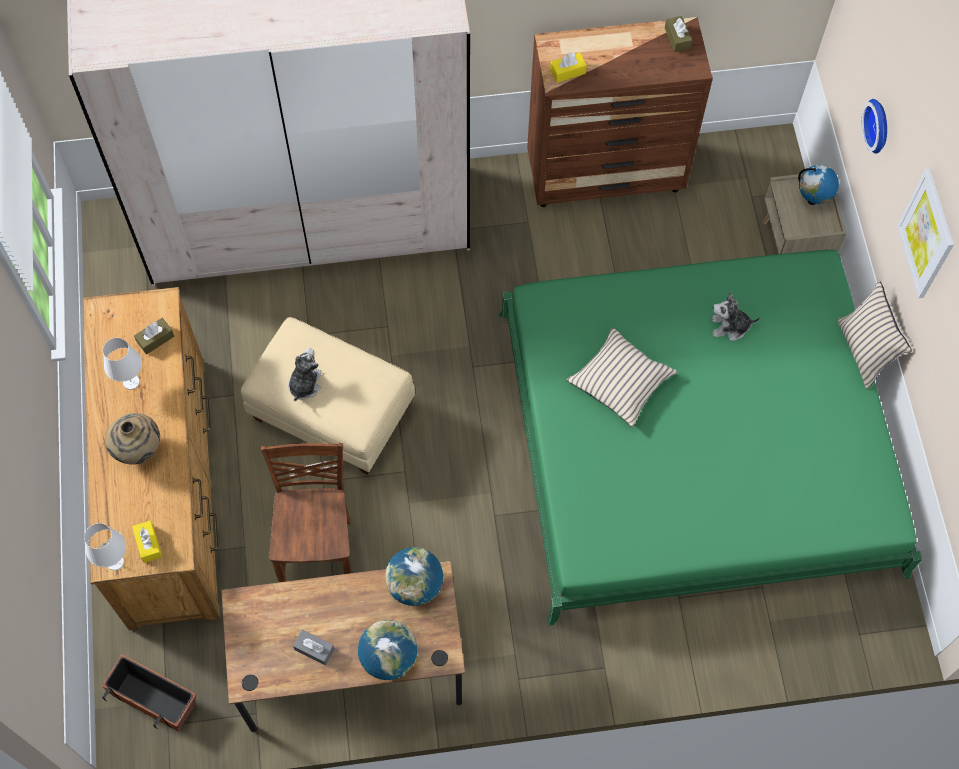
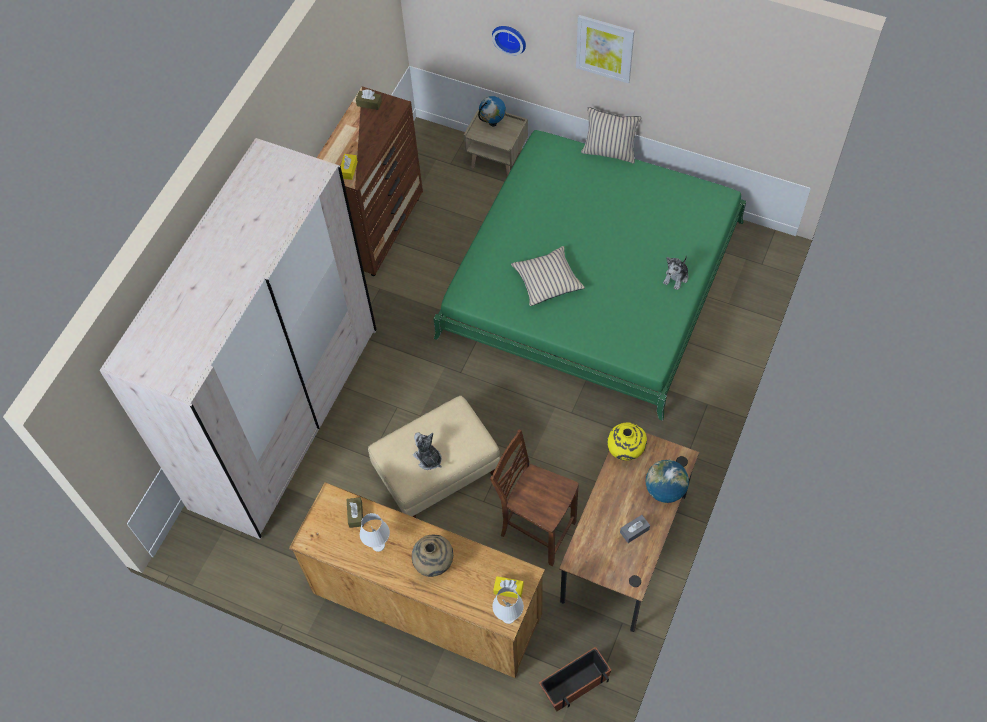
camera: 55 degrees left, 5 degrees down
globe [385,547,443,606] -> yellow vase [607,422,647,461]
plush toy [712,291,760,341] -> plush toy moved to [663,255,688,290]

